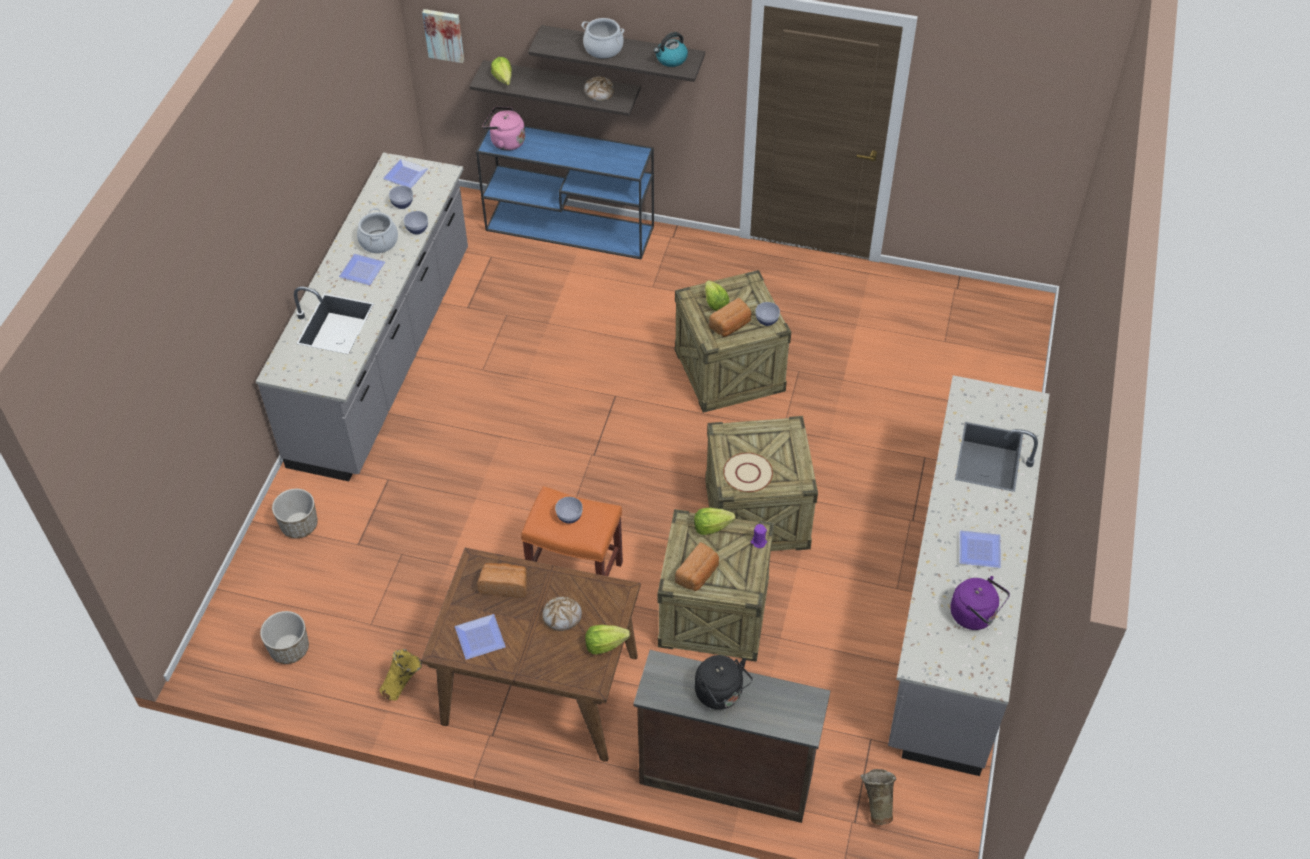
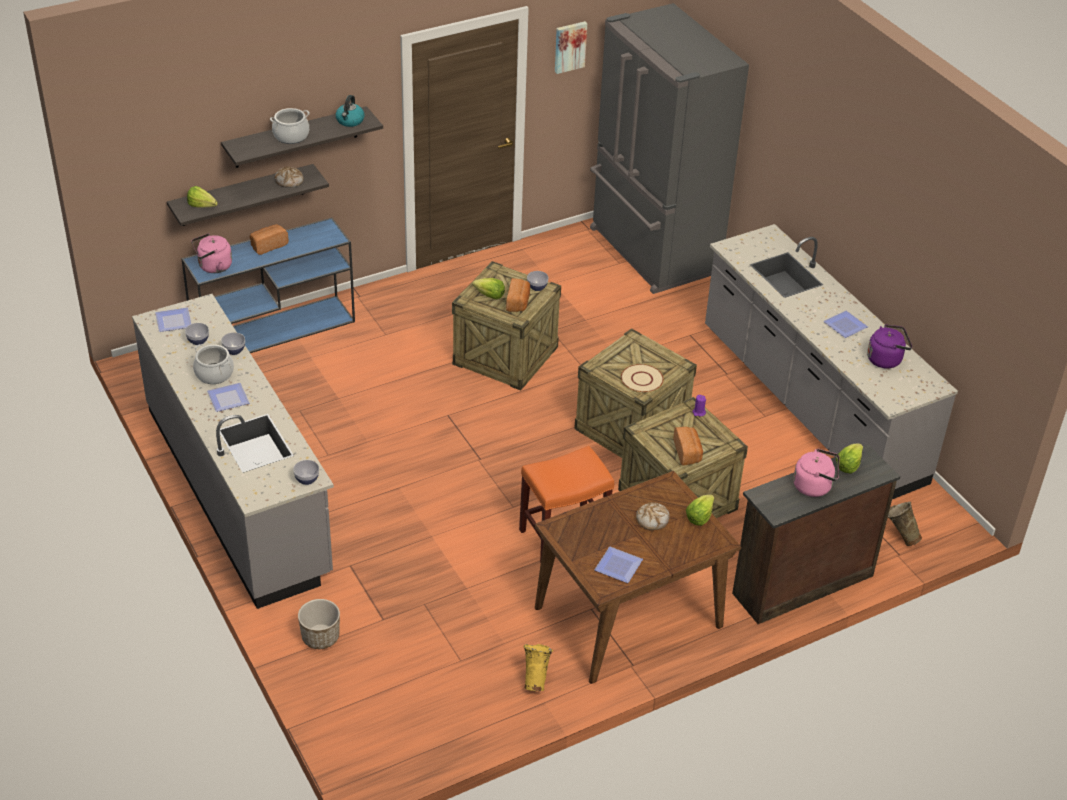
camera: 45 degrees left, 10 degrees down
planter [260,611,309,664] -> none
picture [422,9,464,63] -> picture moved to [555,21,587,74]
bread [477,563,527,598] -> bread moved to [250,224,289,255]
bowl [555,497,583,524] -> bowl moved to [293,460,319,485]
lettuce [694,508,736,535] -> lettuce moved to [836,443,863,474]
black kettle [695,655,753,710] -> pink kettle [793,449,839,497]
none -> grey fridge [590,3,749,294]

